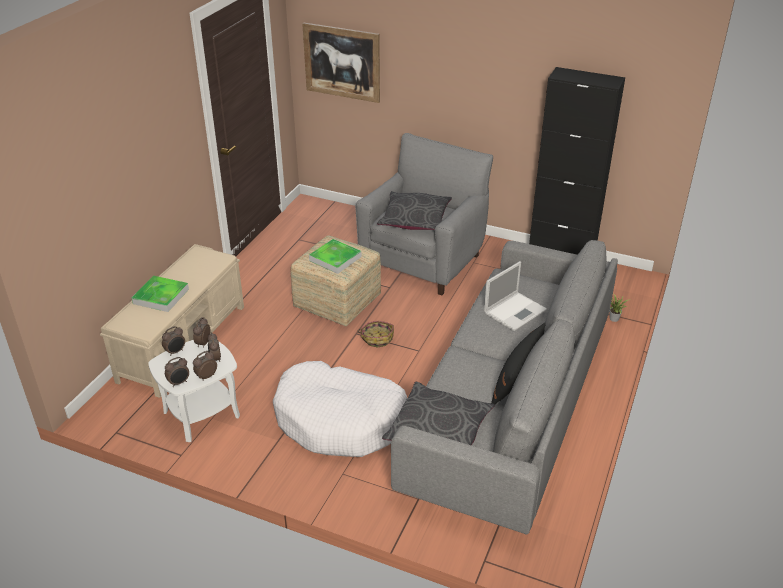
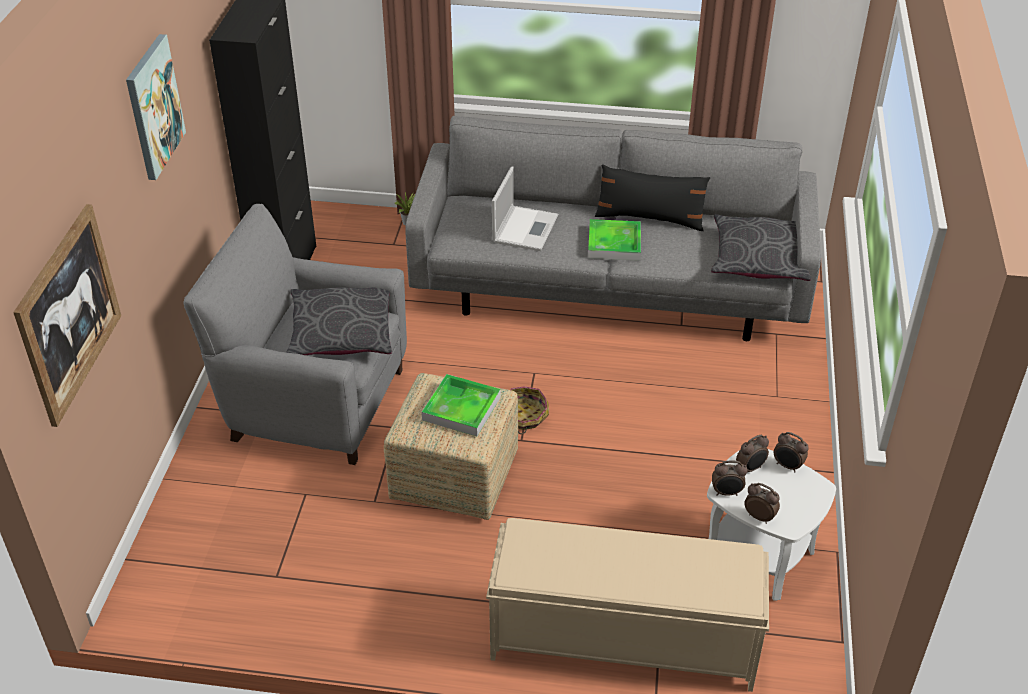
camera: 105 degrees left, 5 degrees up
tray [132,276,189,312] -> tray moved to [588,219,641,261]
alarm clock [165,357,189,387] -> none
white dog bed [273,361,407,457] -> none
laptop [484,261,547,331] -> laptop turned 75 degrees clockwise [492,166,558,251]
none -> picture [126,34,186,180]

